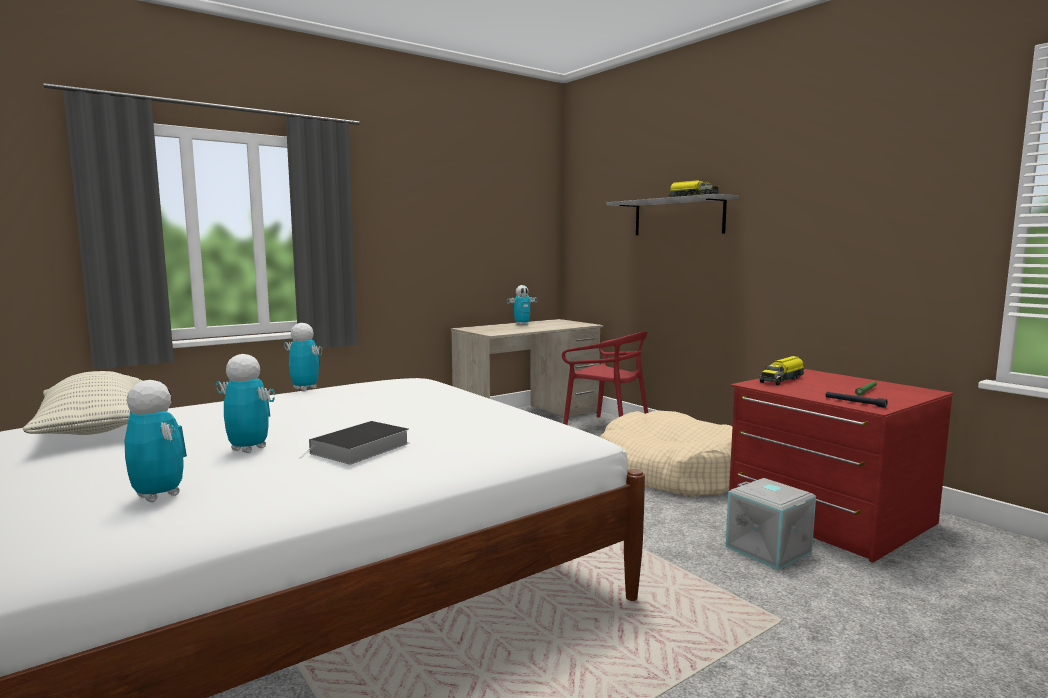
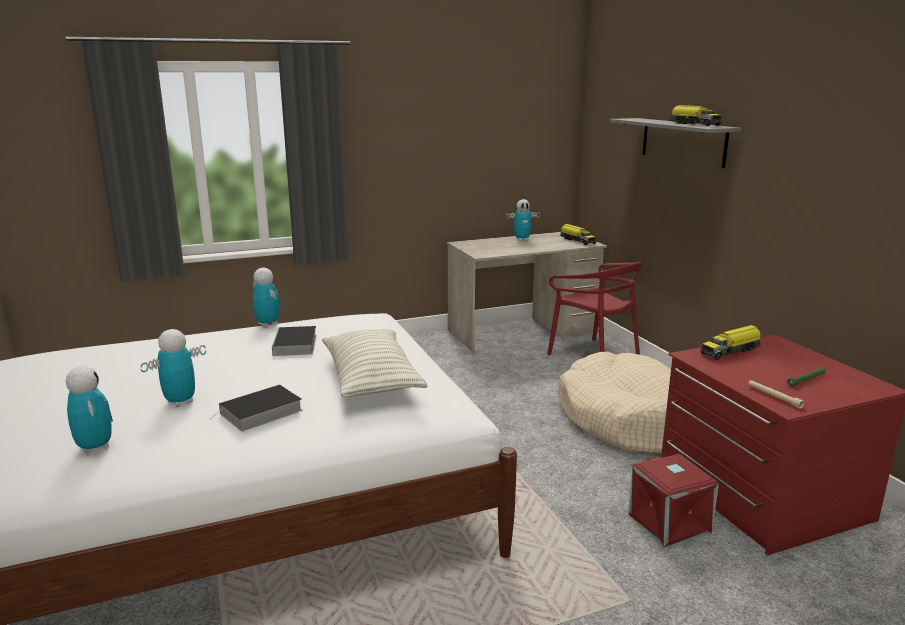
camera: 15 degrees right, 10 degrees up
pillow [23,371,143,435] -> pillow moved to [322,329,427,397]
toy robot [216,354,275,453] -> toy robot turned 90 degrees counterclockwise [141,329,206,407]
grey storage box [725,478,816,570] -> red storage box [628,454,719,548]
black flashlight [826,392,888,408] -> beige flashlight [748,380,804,409]
none -> book [272,326,317,360]
none -> toy truck [560,224,596,245]

